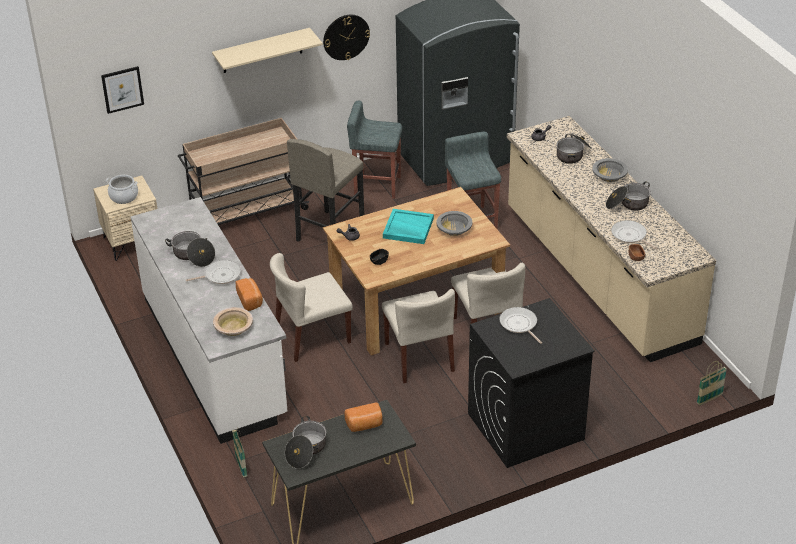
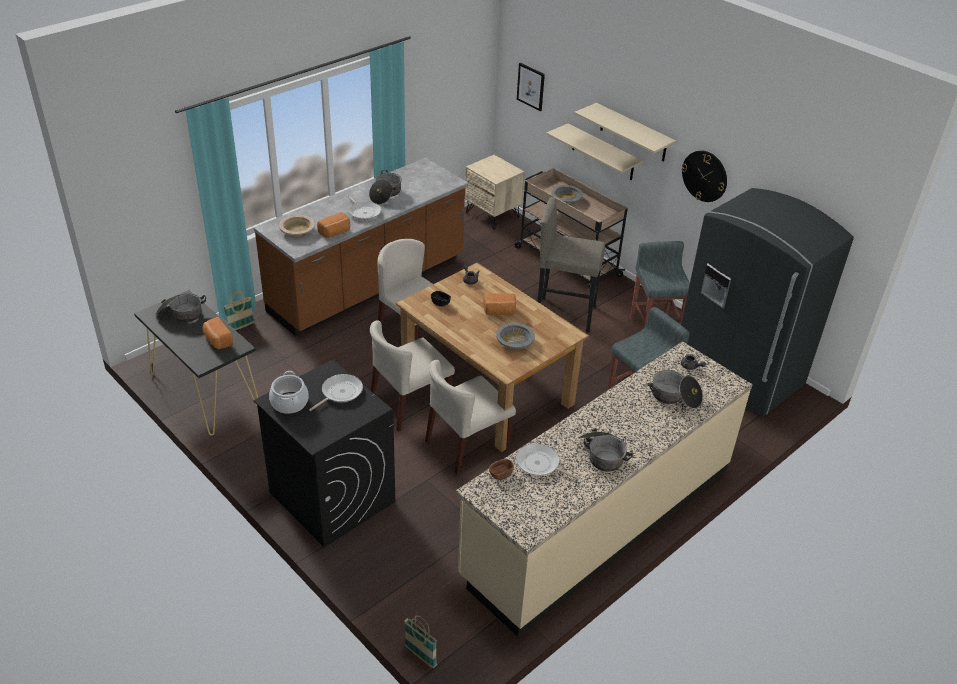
camera: 70 degrees right, 0 degrees up
cooking pot [106,175,138,204] -> cooking pot moved to [269,371,309,414]
white counter [130,197,287,444] -> brown counter [254,158,469,336]
turquoise tray [383,209,434,244] -> bread [483,293,516,315]
grey bowl [592,158,628,182] -> grey bowl moved to [551,185,583,205]
frying pan [611,220,658,250] -> frying pan turned 90 degrees counterclockwise [516,444,579,479]
none -> beige shelf [546,123,643,180]

